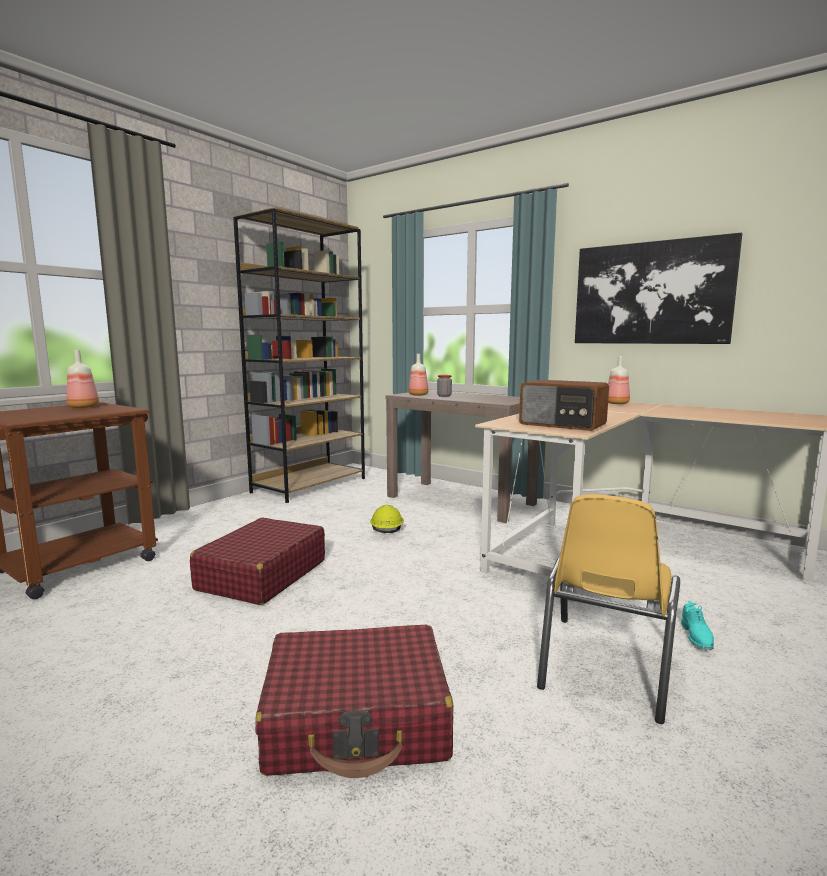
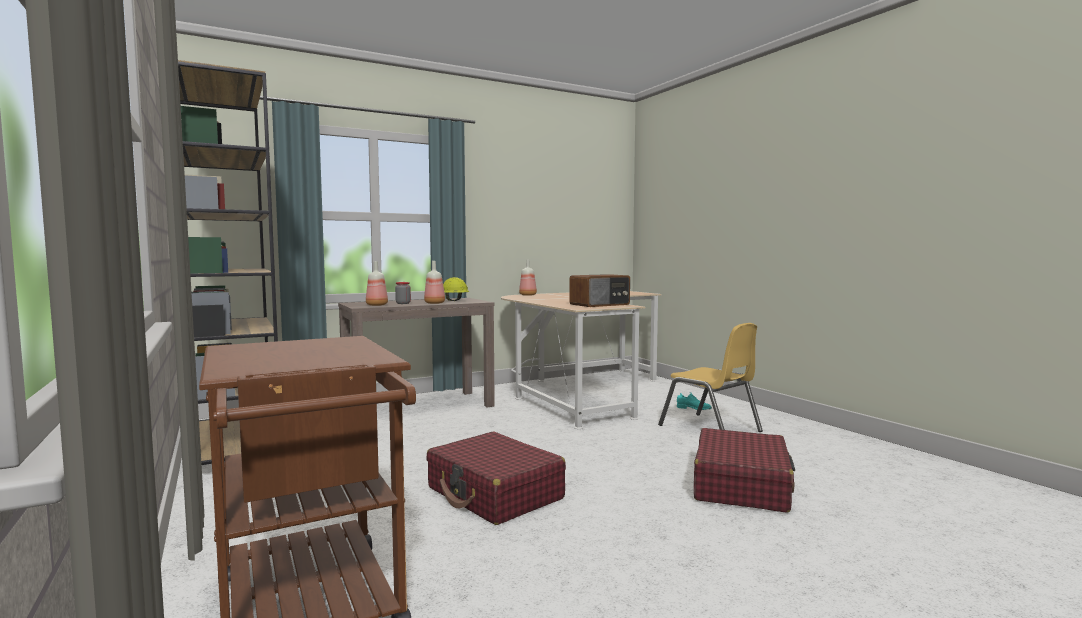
camera: 65 degrees left, 5 degrees down
bottle [66,350,99,408] -> bottle moved to [424,261,445,304]
yellow hard hat [370,505,404,533] -> yellow hard hat moved to [443,277,469,301]
picture [575,233,742,344] -> none

